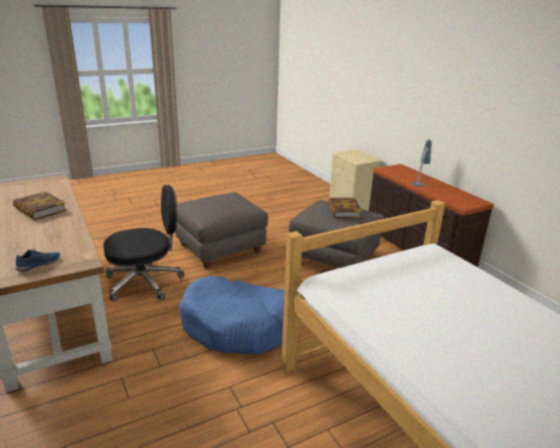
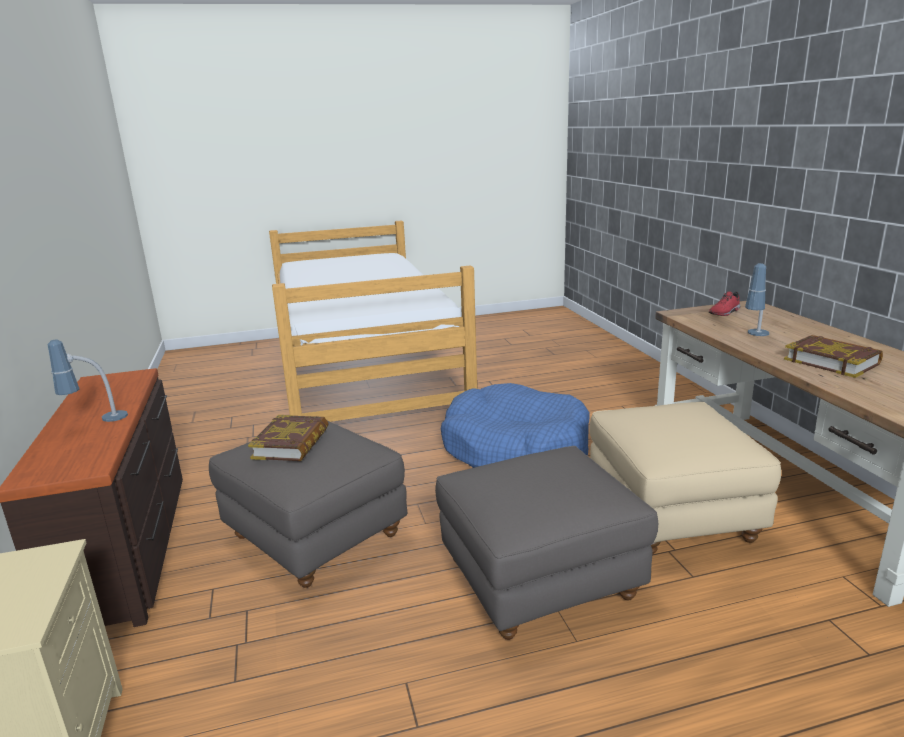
camera: 165 degrees left, 5 degrees down
blue shoe [15,249,60,272] -> red shoe [709,291,740,316]
black office chair [104,185,184,301] -> beige ottoman [590,402,781,555]
none -> table lamp [745,263,769,336]

